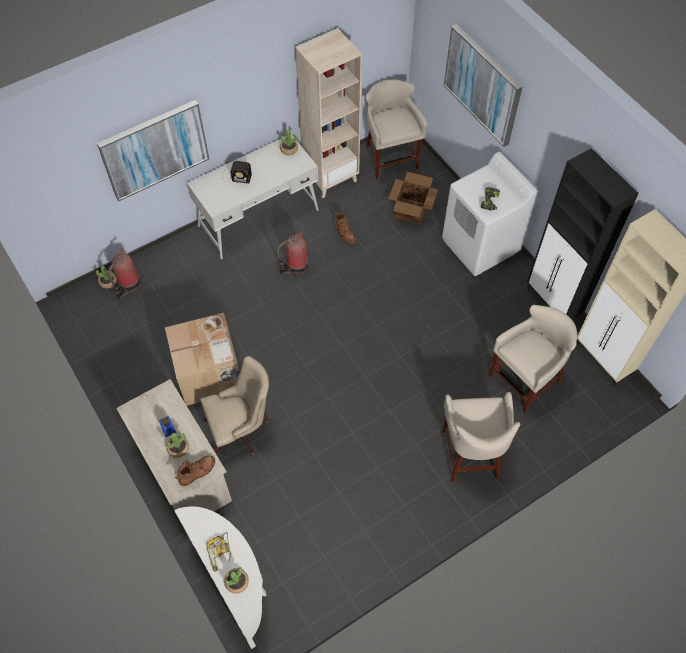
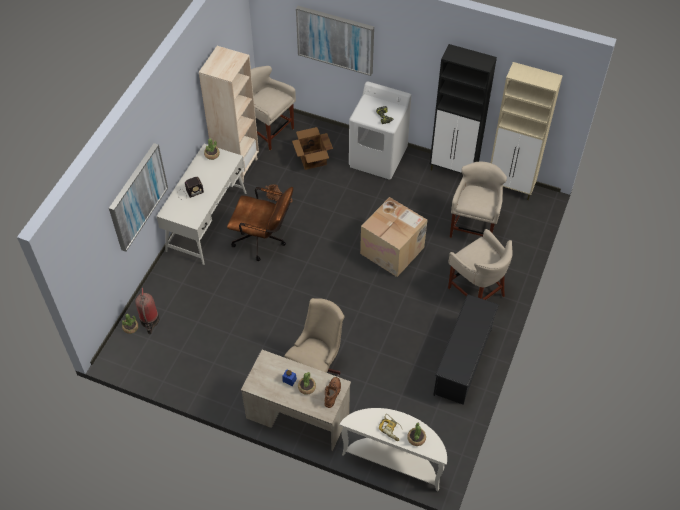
camera: 35 degrees left, 5 degrees down
cardboard box [165,313,240,406] -> cardboard box moved to [360,197,427,277]
fire extinguisher [277,232,308,276] -> brown office chair [227,187,293,261]
none -> black shoe rack [433,294,499,405]

